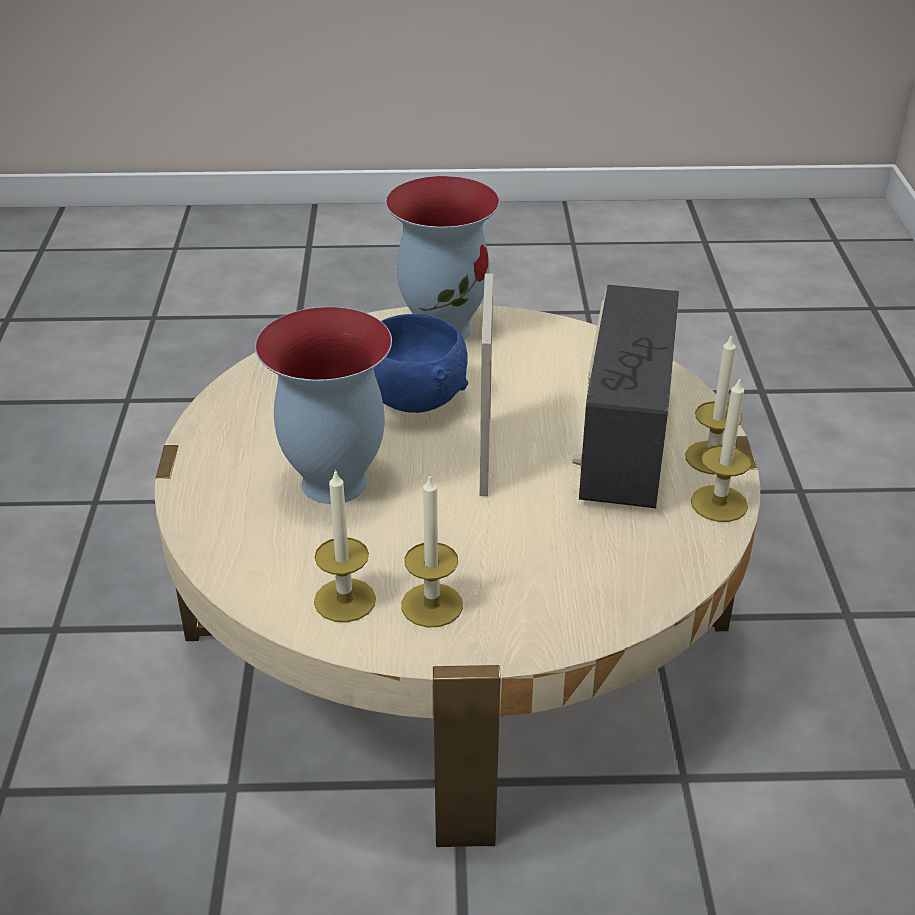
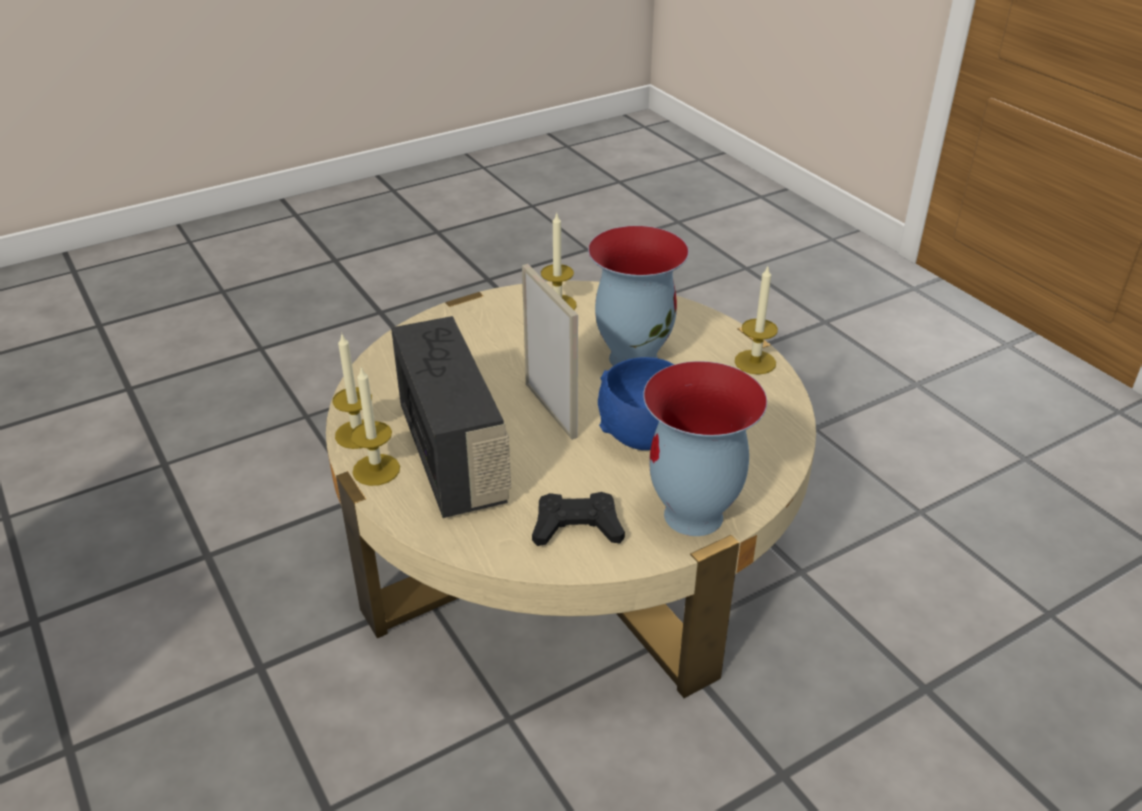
camera: 150 degrees right, 0 degrees up
candle [401,474,463,628] -> candle moved to [735,267,778,375]
none -> black game controller [532,492,625,546]

